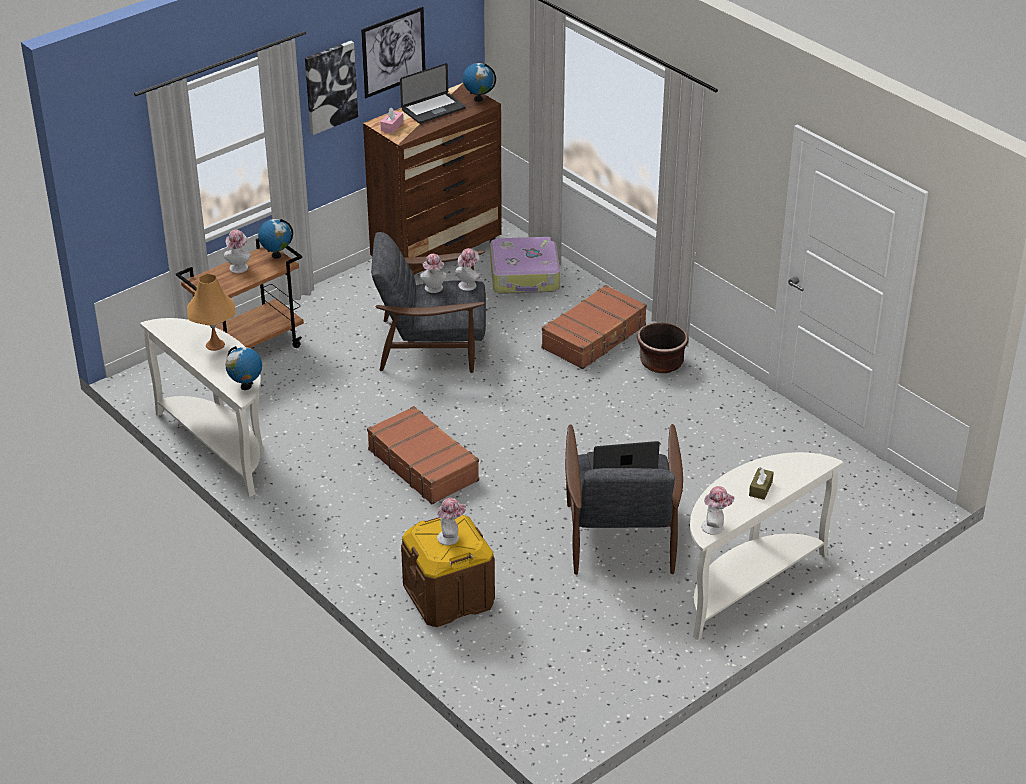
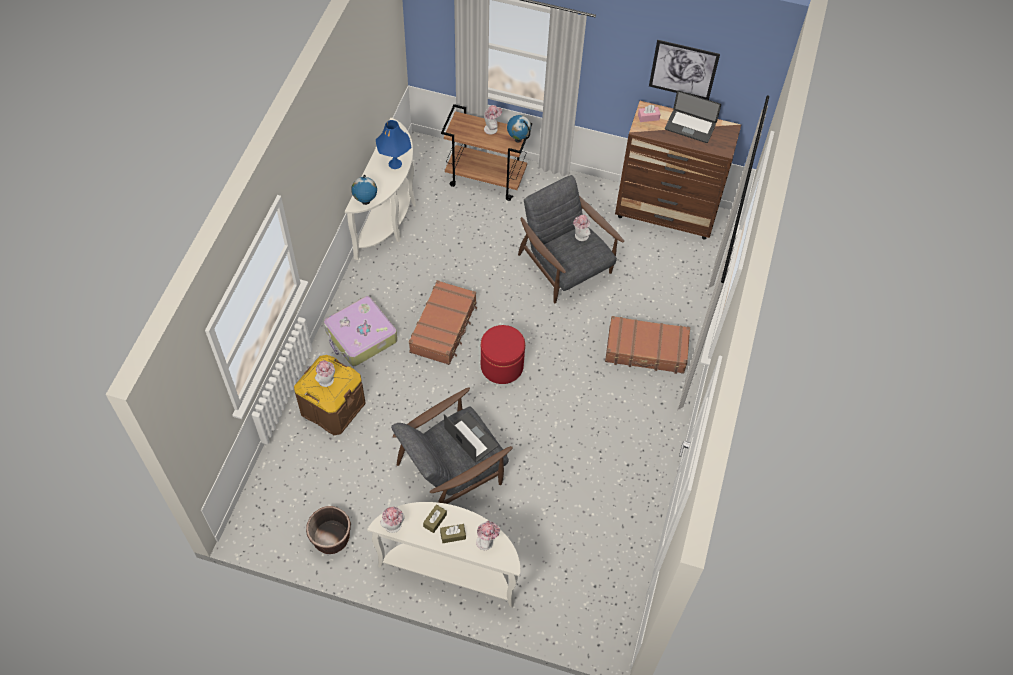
camera: 55 degrees right, 20 degrees up
orange table lamp [187,274,236,351] -> blue table lamp [376,120,411,169]
picture [305,41,358,135] -> none
hat [455,248,479,291] -> hat moved to [476,521,500,550]
globe [463,63,496,102] -> none
suitcase [490,237,560,294] -> suitcase moved to [324,296,397,366]
brown planter [637,322,688,373] -> brown planter moved to [306,506,351,554]
none -> brown tissue box [423,504,447,533]
none -> red ottoman [481,325,525,384]

